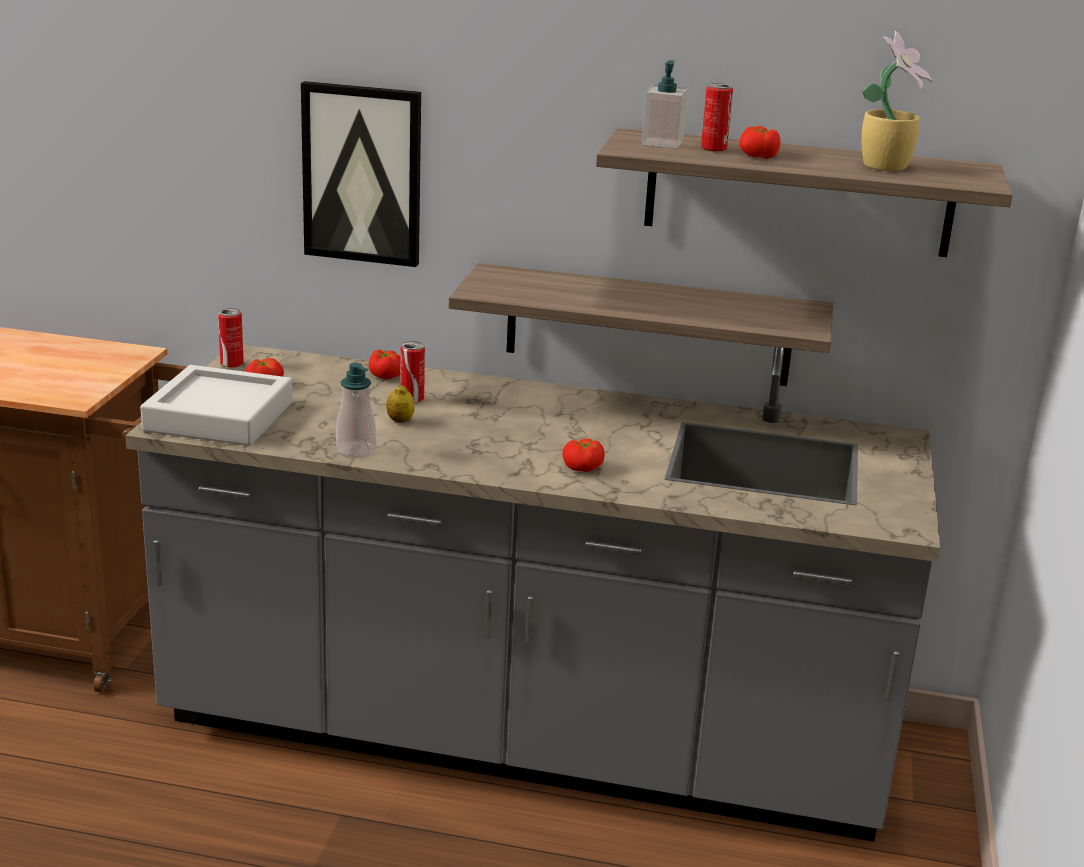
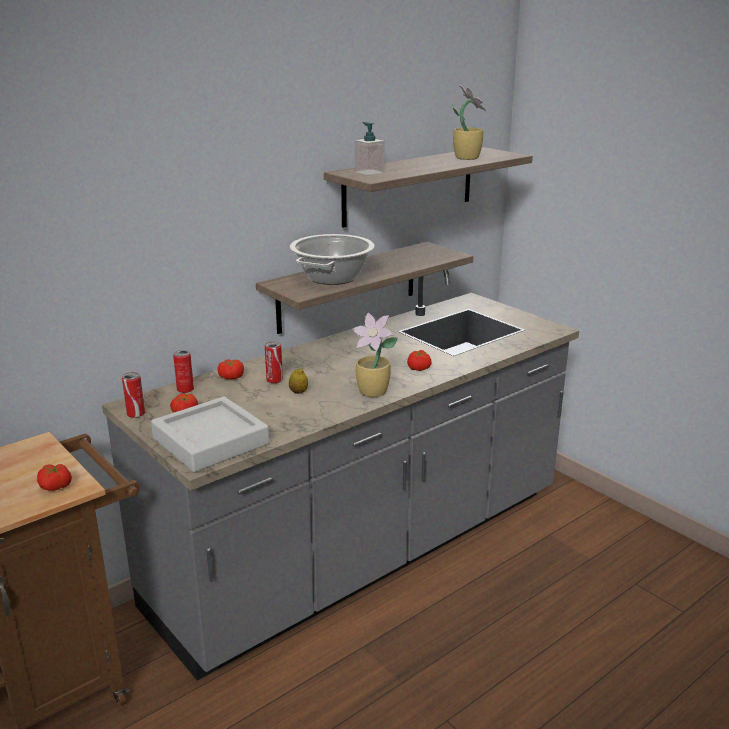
camera: 50 degrees left, 0 degrees up
picture [301,81,421,267] -> none
soap dispenser [336,363,376,458] -> none
can [701,83,733,152] -> can moved to [173,350,194,393]
tomato [739,126,780,159] -> tomato moved to [37,464,72,491]
none -> cooking pot [290,234,375,285]
none -> potted plant [353,312,398,397]

